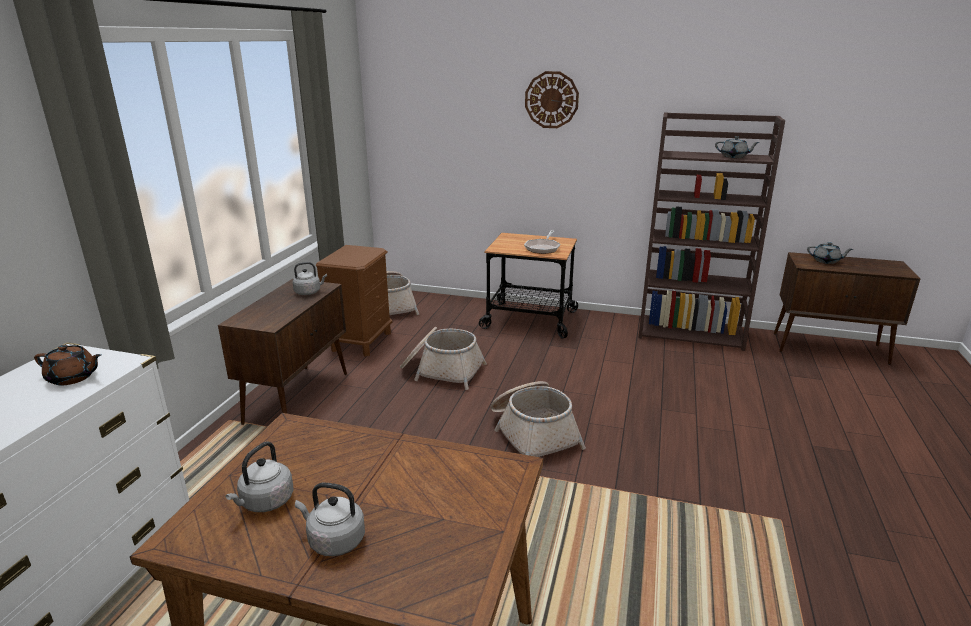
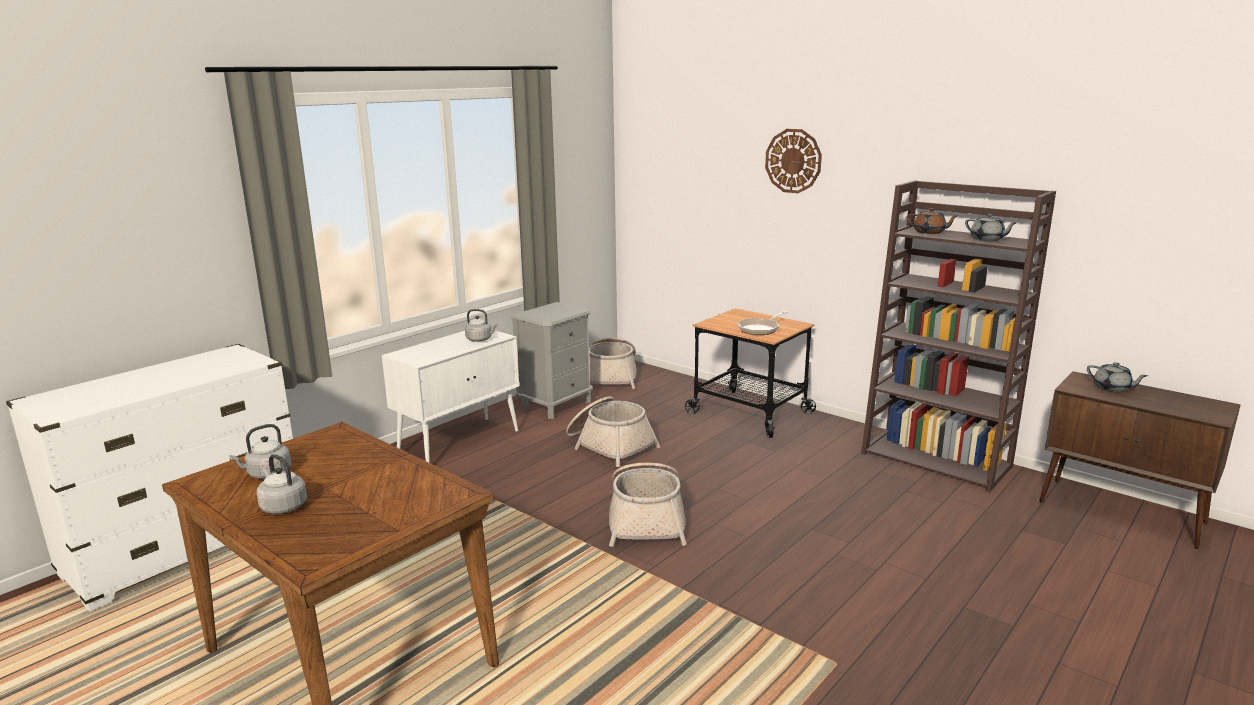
camera: 25 degrees right, 5 degrees down
brown teapot [34,345,101,385] -> brown teapot moved to [907,208,959,234]
brown cabinet [218,279,347,425] -> white cabinet [382,329,519,463]
brown nightstand [316,245,392,357] -> grey nightstand [511,302,593,419]

